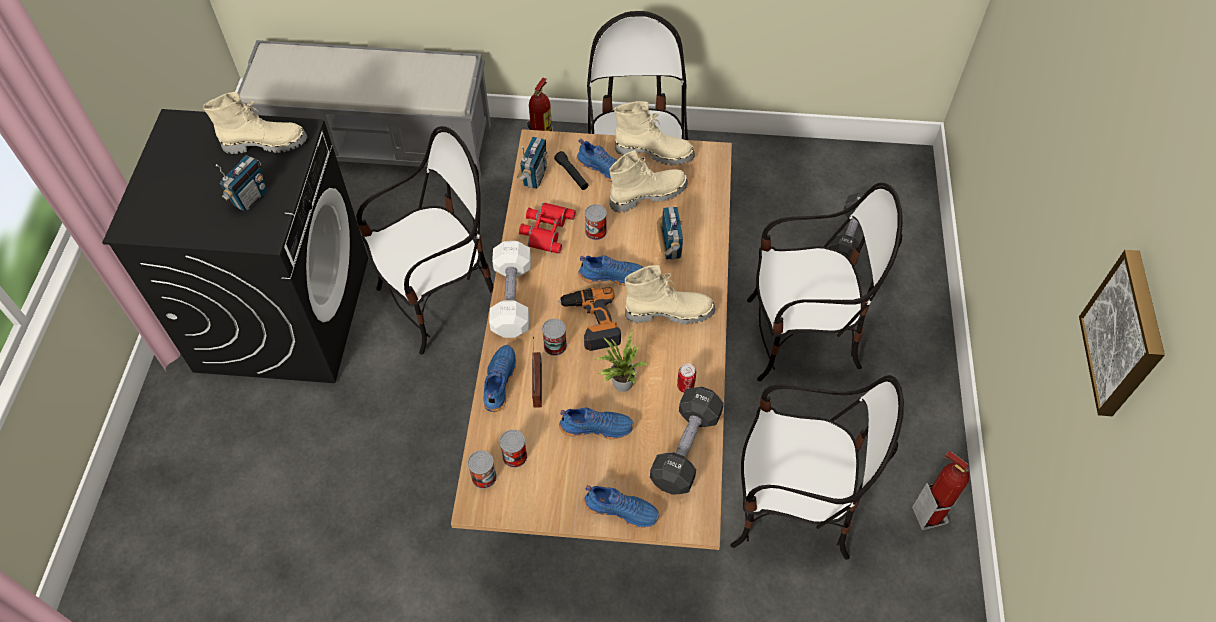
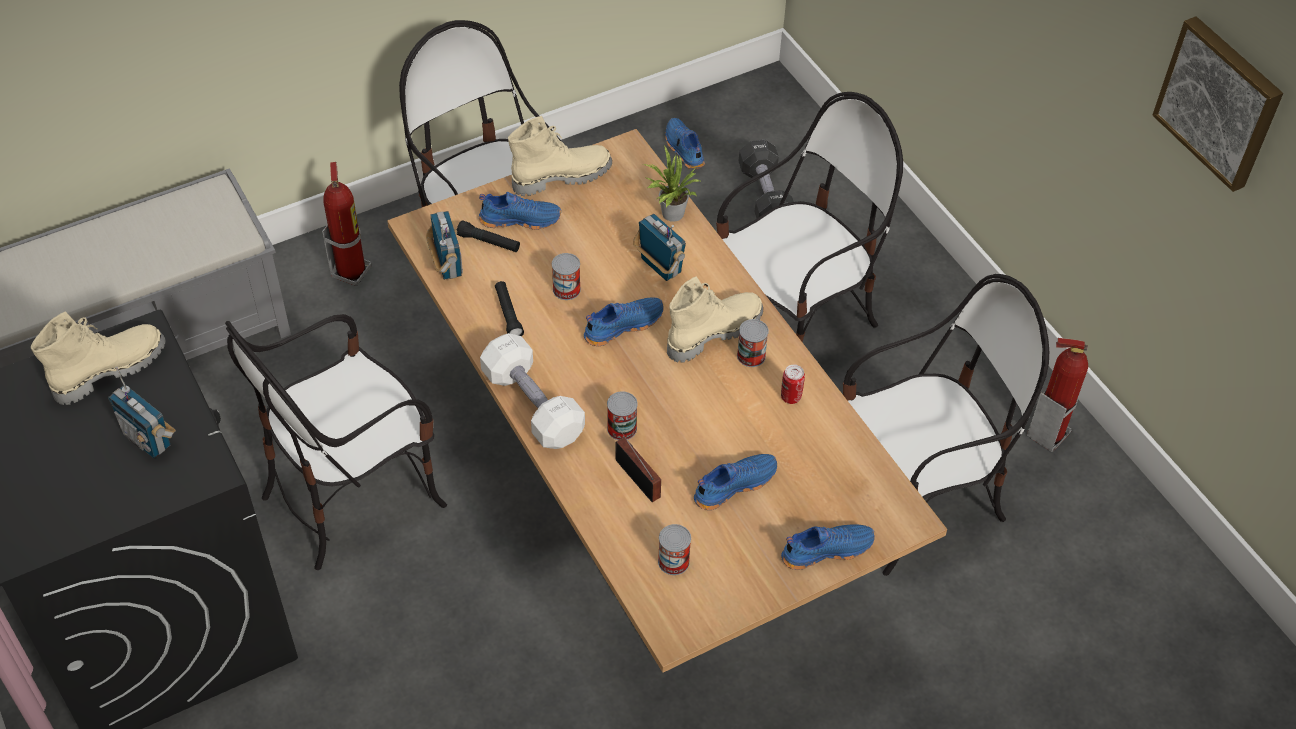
camera: 35 degrees left, 5 degrees down
radio [216,155,267,212] -> radio turned 135 degrees clockwise [108,367,176,458]
chair [356,126,494,355] -> chair turned 150 degrees counterclockwise [225,314,447,570]
can [468,451,497,489] -> can moved to [737,319,769,367]
blue shoe [483,345,516,412] -> blue shoe moved to [665,118,705,169]
red binoculars [519,203,576,254] -> black flashlight [495,281,524,336]
power drill [558,287,621,351] -> none
potted plant [596,330,647,392] -> potted plant moved to [643,146,700,222]
beige boot [609,150,688,213] -> none
black dumbbell [650,387,724,495] -> none

